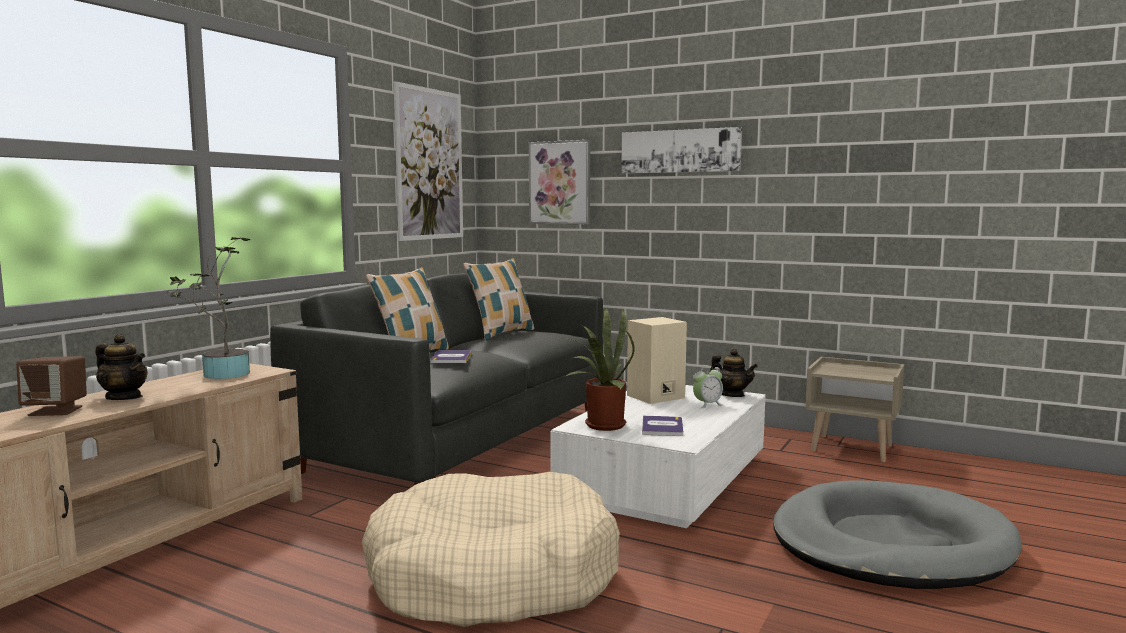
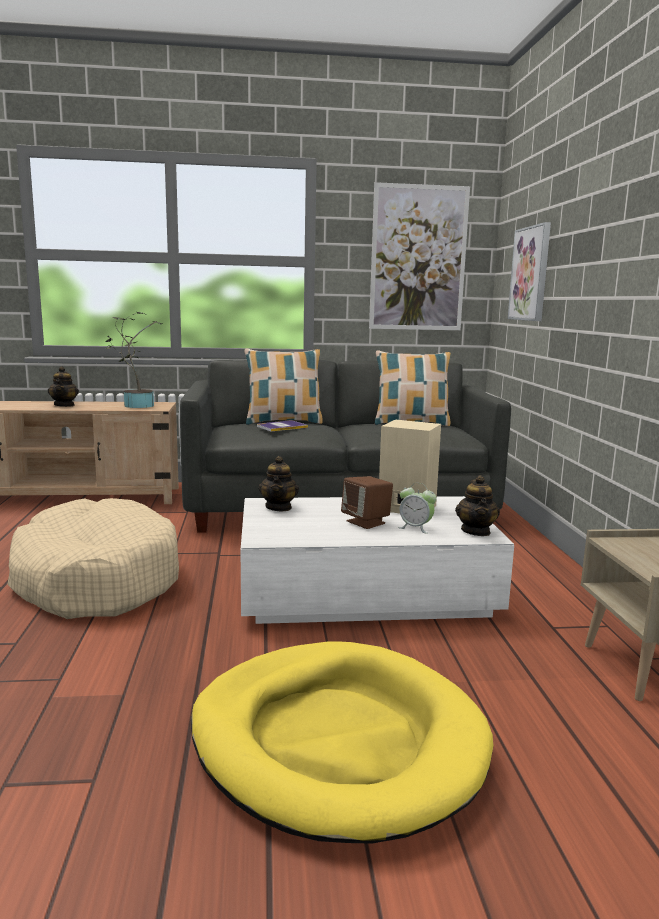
camera: 55 degrees right, 5 degrees up
brown speaker [16,356,87,416] -> brown speaker moved to [341,476,393,529]
potted plant [564,309,635,431] -> teapot [259,456,299,511]
picture [621,127,742,174] -> none
book [642,415,683,436] -> none
grey dog bed [773,480,1022,589] -> yellow dog bed [191,641,493,843]

